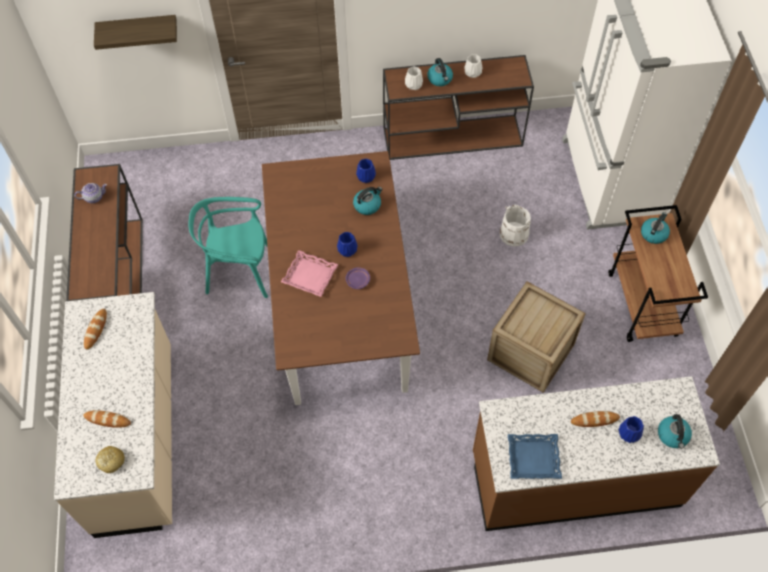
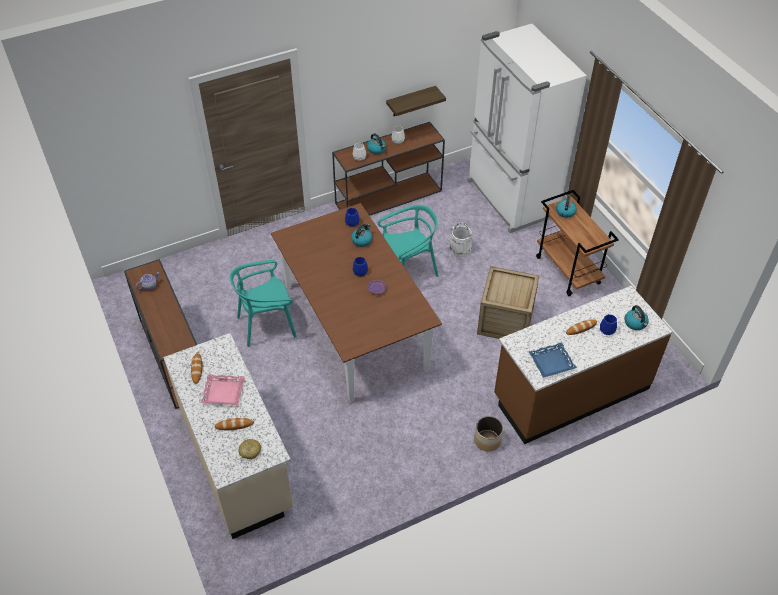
camera: 20 degrees left, 10 degrees down
shelf [94,15,177,50] -> shelf moved to [386,86,446,116]
pink tray [281,250,339,297] -> pink tray moved to [201,374,245,405]
none -> turquoise chair [378,205,438,277]
none -> planter [474,416,503,452]

